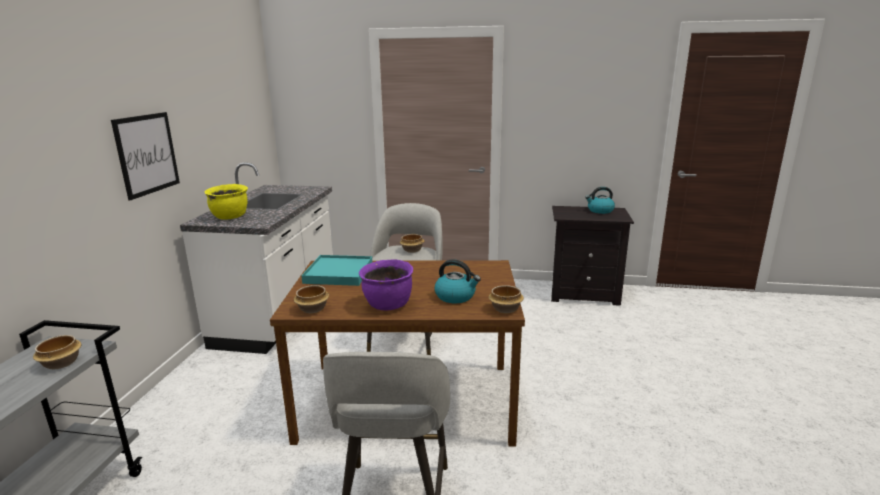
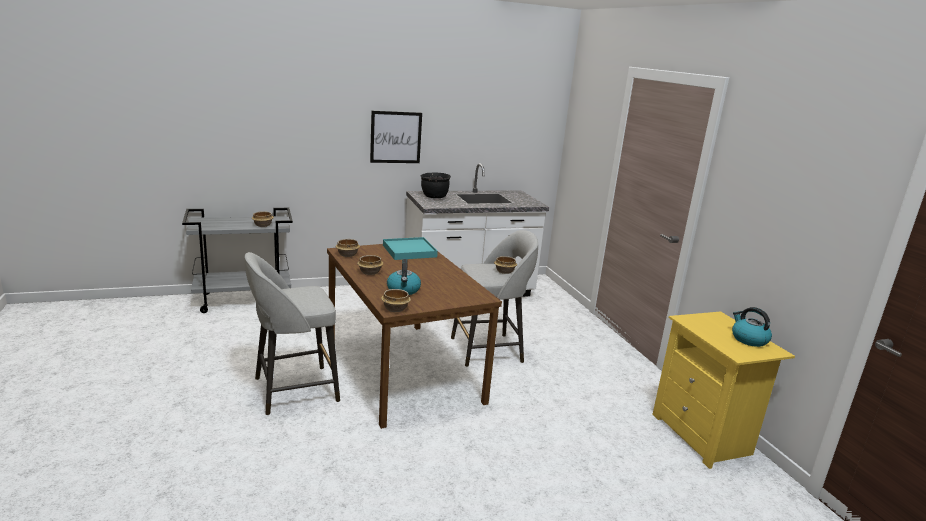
camera: 60 degrees right, 0 degrees up
yellow cooking pot [205,184,248,220] -> black cooking pot [421,172,451,198]
purple cooking pot [359,260,413,311] -> bowl [357,255,383,275]
black nightstand [551,206,634,306] -> yellow nightstand [652,311,795,469]

